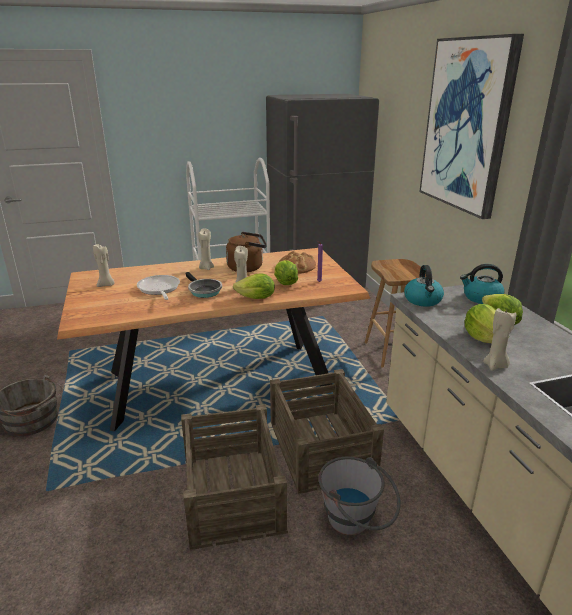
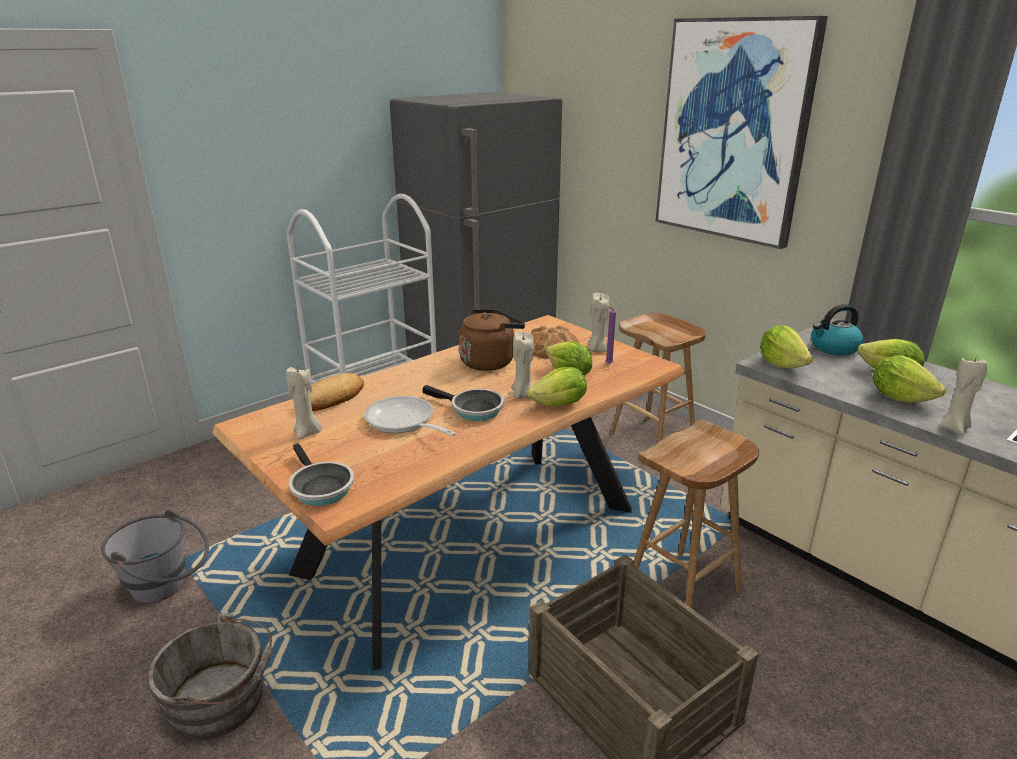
camera: 25 degrees left, 0 degrees up
beige candle [198,229,214,270] -> beige candle moved to [587,293,609,352]
crate [270,369,384,494] -> brown stool [634,420,759,608]
grey bucket [318,456,401,535] -> grey bucket moved to [101,509,209,603]
kettle [404,265,444,307] -> lettuce [760,325,813,368]
none -> frying pan [289,444,354,506]
none -> bread [310,373,364,411]

